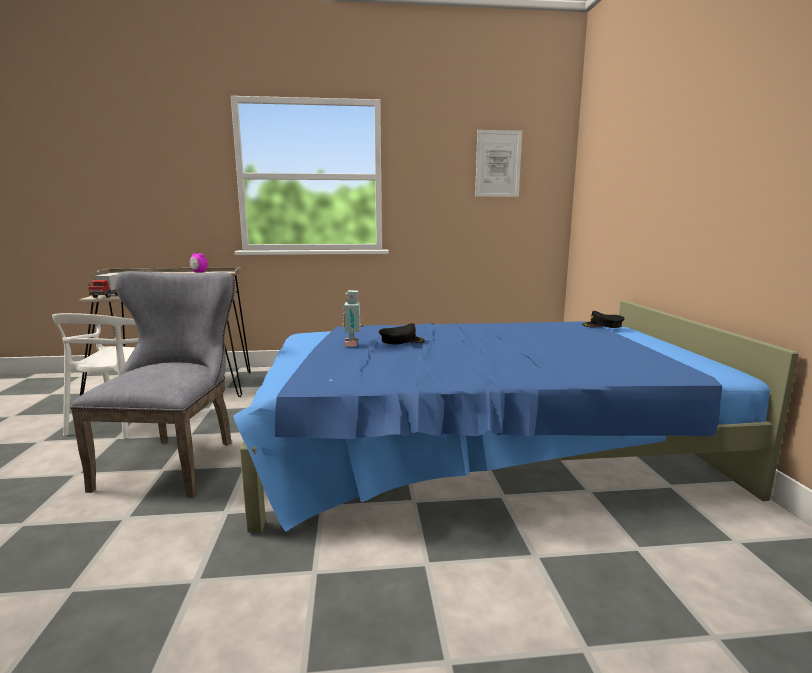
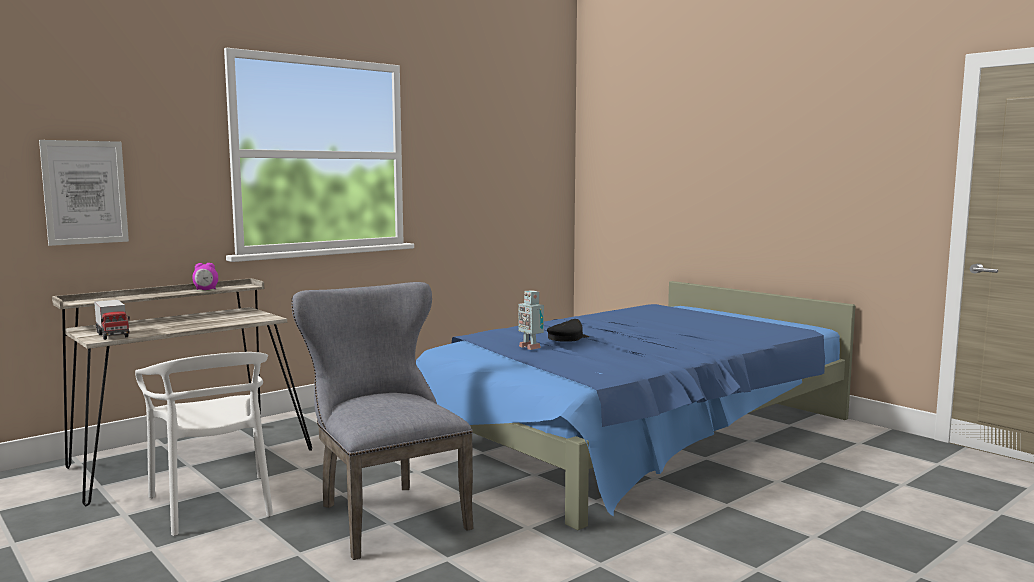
camera: 35 degrees left, 5 degrees down
picture [475,130,522,197] -> picture moved to [39,140,129,246]
black cap [582,311,625,328] -> none

